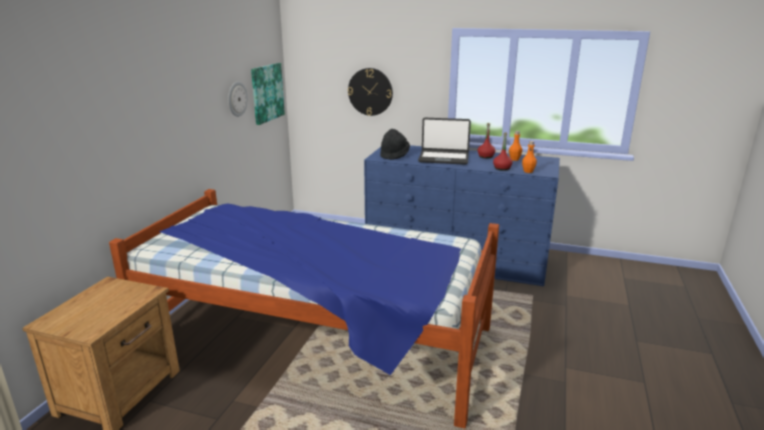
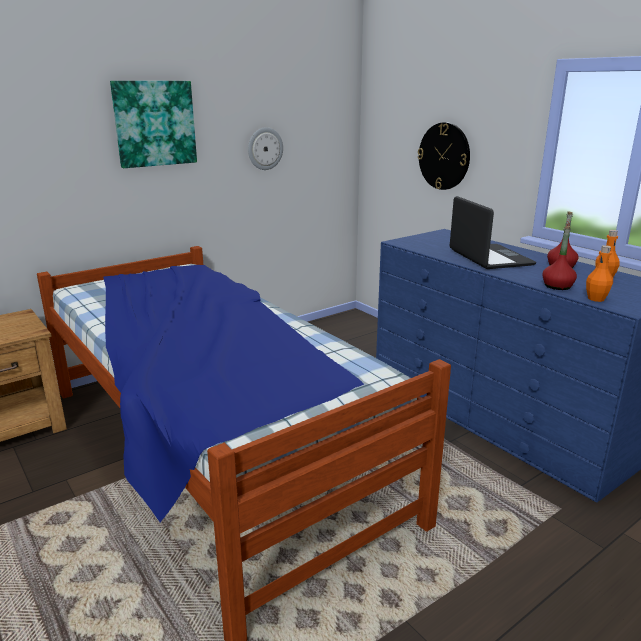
camera: 35 degrees right, 0 degrees up
picture [251,63,285,125] -> picture moved to [110,81,197,168]
black hat [380,129,410,160] -> none
laptop [418,118,471,165] -> laptop turned 150 degrees counterclockwise [450,196,536,269]

